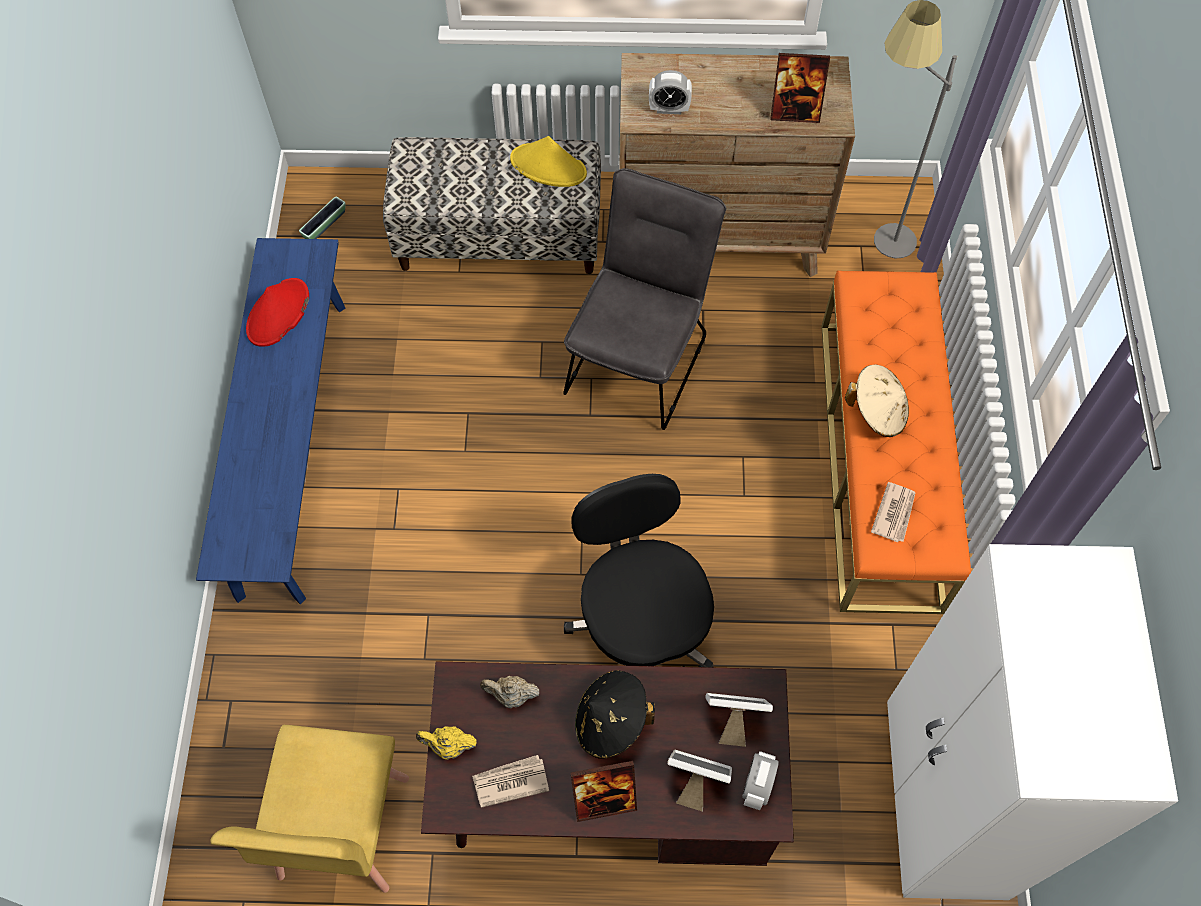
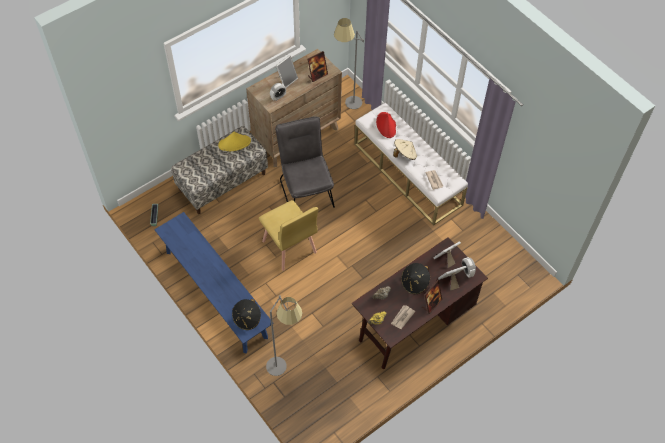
camera: 40 degrees left, 5 degrees down
yellow chair [210,725,409,893] -> yellow chair moved to [259,200,318,271]
red hat [246,278,309,347] -> red hat moved to [376,112,396,138]
black office chair [564,474,714,668] -> none
orange bench [821,271,971,614] -> white bench [354,102,468,226]
white wardrobe [887,544,1178,900] -> none
none -> black hat [232,299,261,330]
none -> grey floor lamp [266,295,302,376]
none -> picture frame [276,55,298,88]

